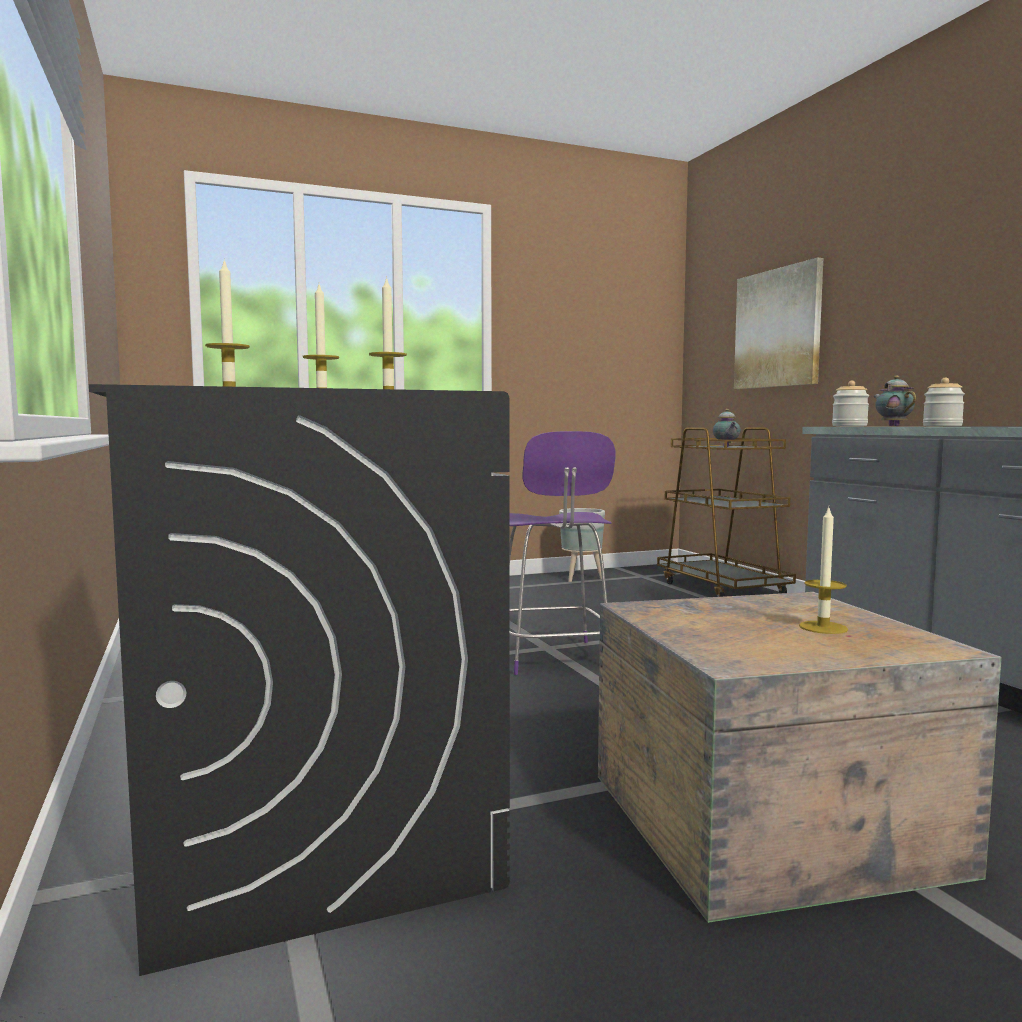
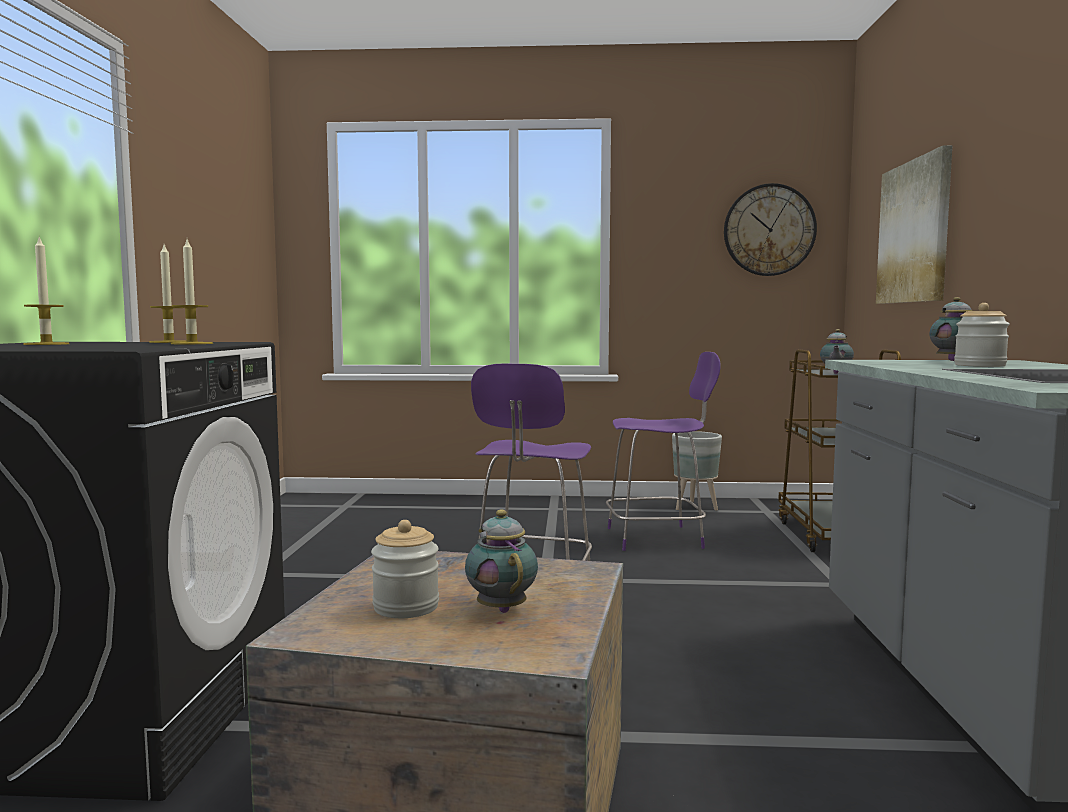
camera: 25 degrees right, 0 degrees up
candle [799,507,848,634] -> teapot [465,509,538,613]
jar [832,381,869,426] -> jar moved to [371,520,439,618]
none -> purple chair [606,352,721,551]
none -> wall clock [724,183,817,276]

